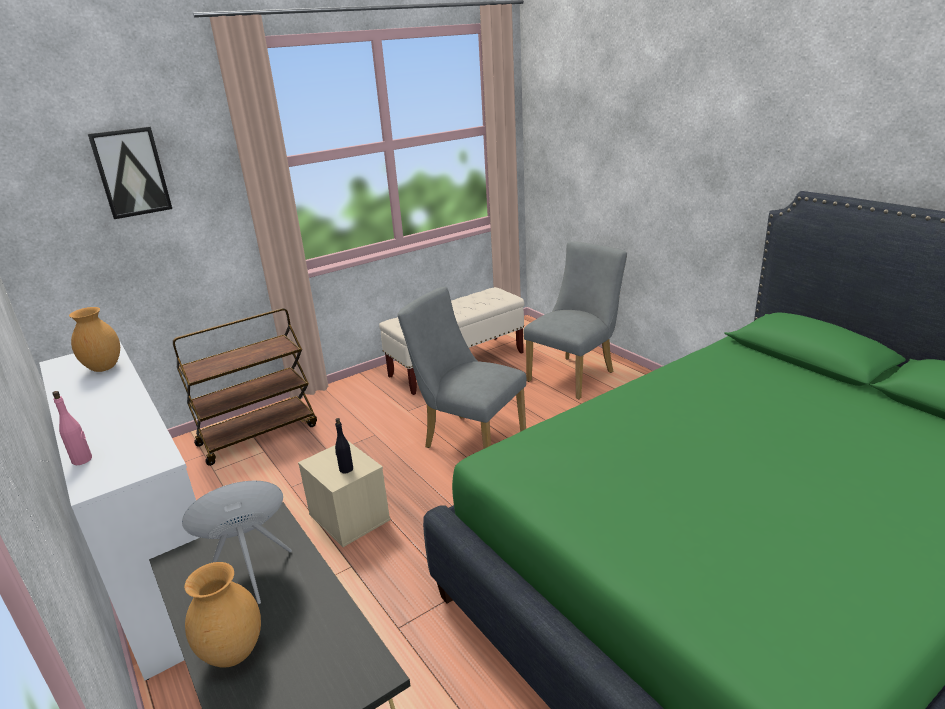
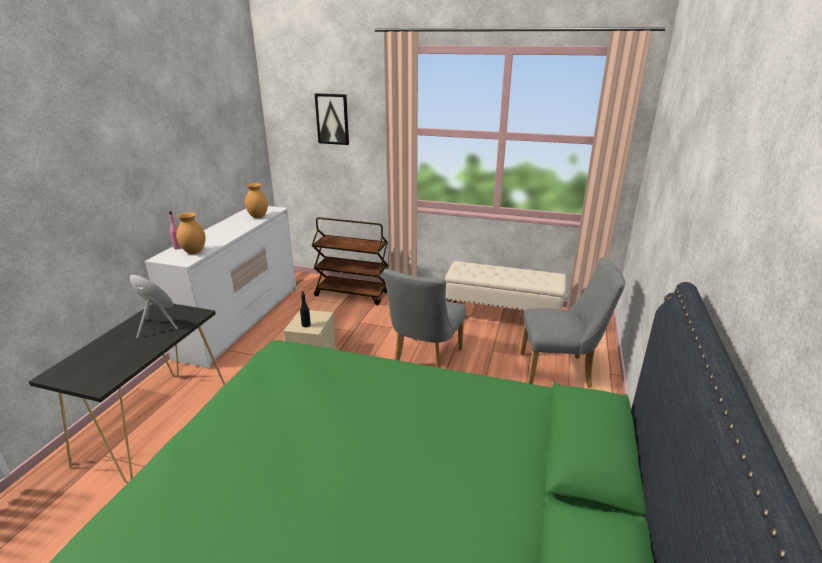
camera: 50 degrees right, 0 degrees up
brown vase [184,562,261,668] -> brown vase moved to [176,212,206,254]
grey chair [398,287,527,449] -> grey chair turned 150 degrees counterclockwise [383,269,466,368]

